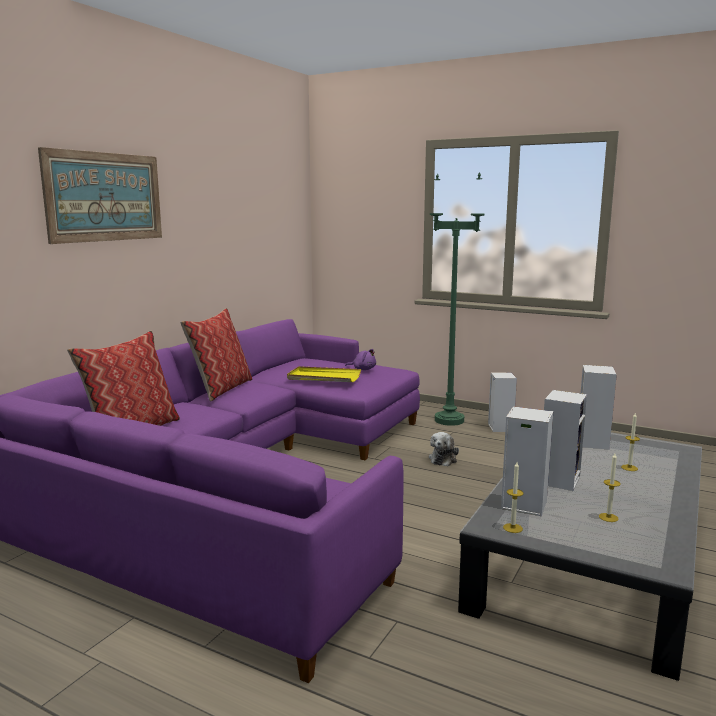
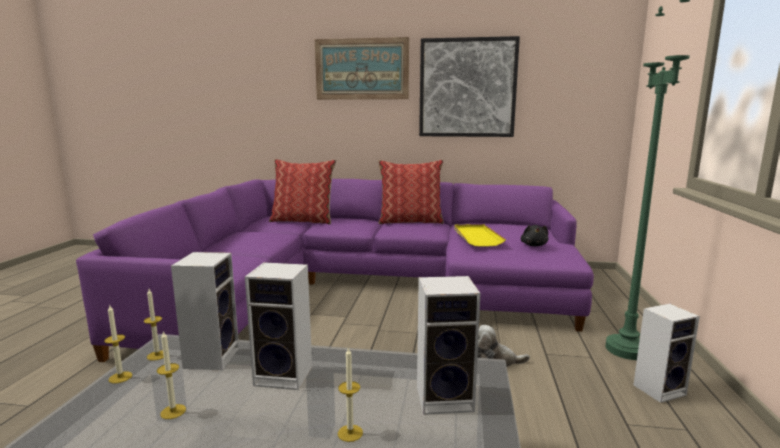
camera: 70 degrees right, 0 degrees up
purple plush toy [345,349,376,370] -> black plush toy [521,225,548,247]
none -> candle [104,306,132,383]
none -> picture [419,36,520,137]

